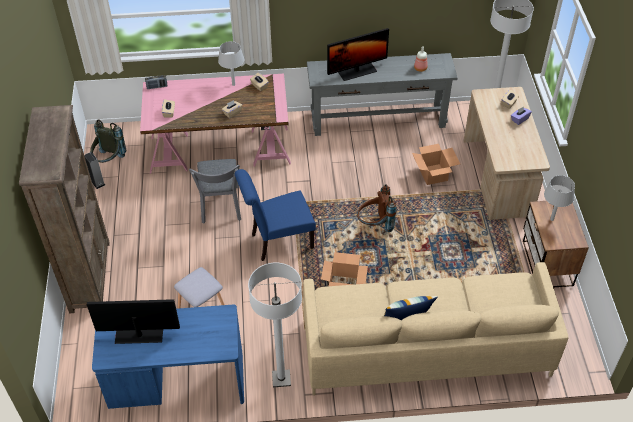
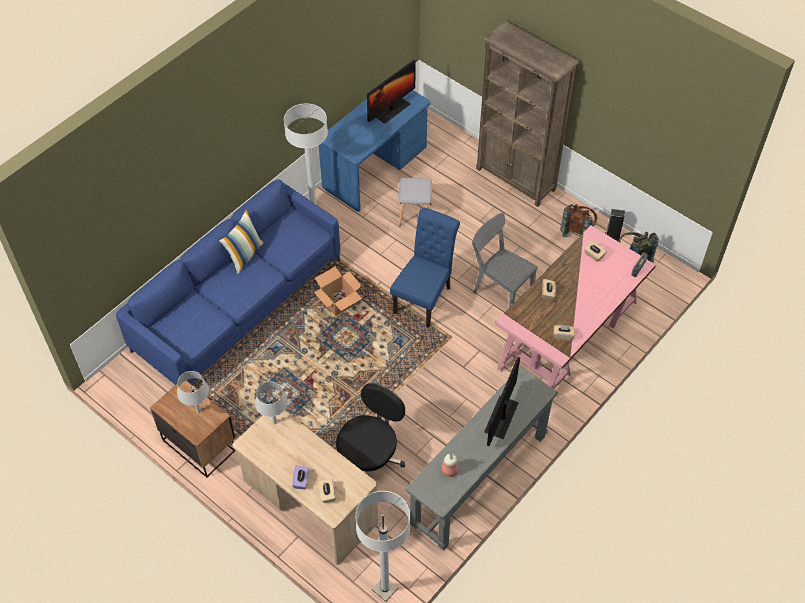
camera: 135 degrees right, 5 degrees up
grey table lamp [218,41,244,86] -> grey table lamp moved to [255,382,288,424]
beige sofa [303,262,569,395] -> blue sofa [116,179,340,385]
brown backpack [357,184,397,232] -> brown backpack moved to [561,204,597,237]
cardboard box [412,144,460,185] -> black office chair [336,383,405,479]

